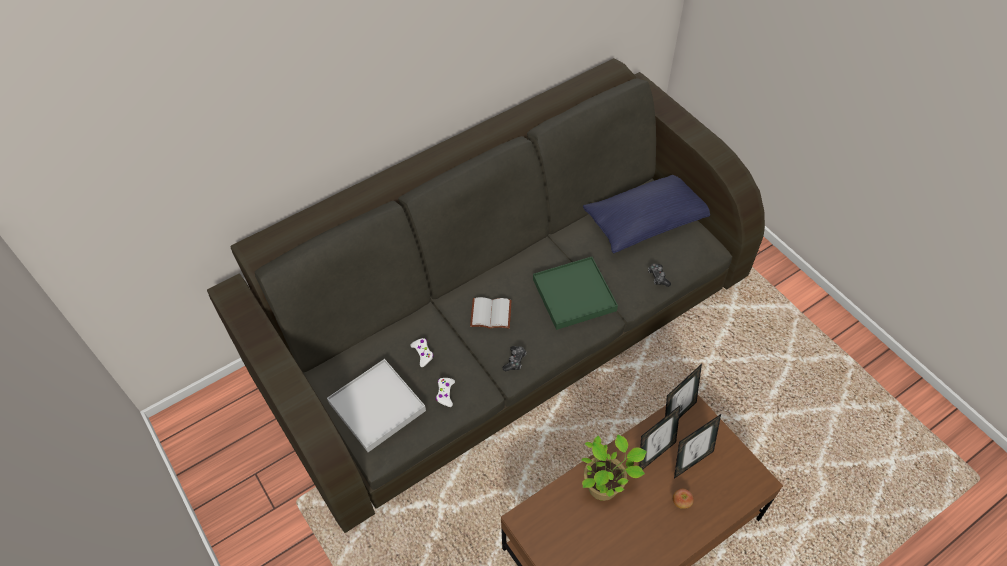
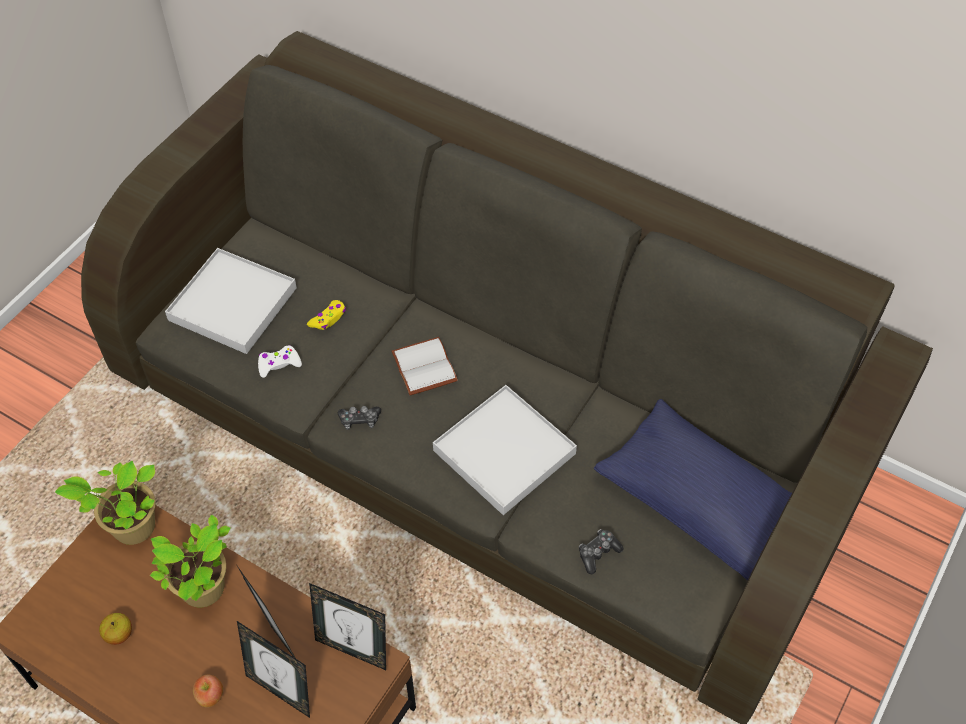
camera: 65 degrees right, 0 degrees up
white game controller [410,338,434,367] -> yellow game controller [307,300,346,330]
green tray [533,257,618,330] -> white tray [433,385,577,515]
picture frame [639,405,681,470] -> picture frame turned 150 degrees counterclockwise [237,566,295,658]
none -> potted plant [55,461,155,545]
none -> apple [99,613,132,645]

